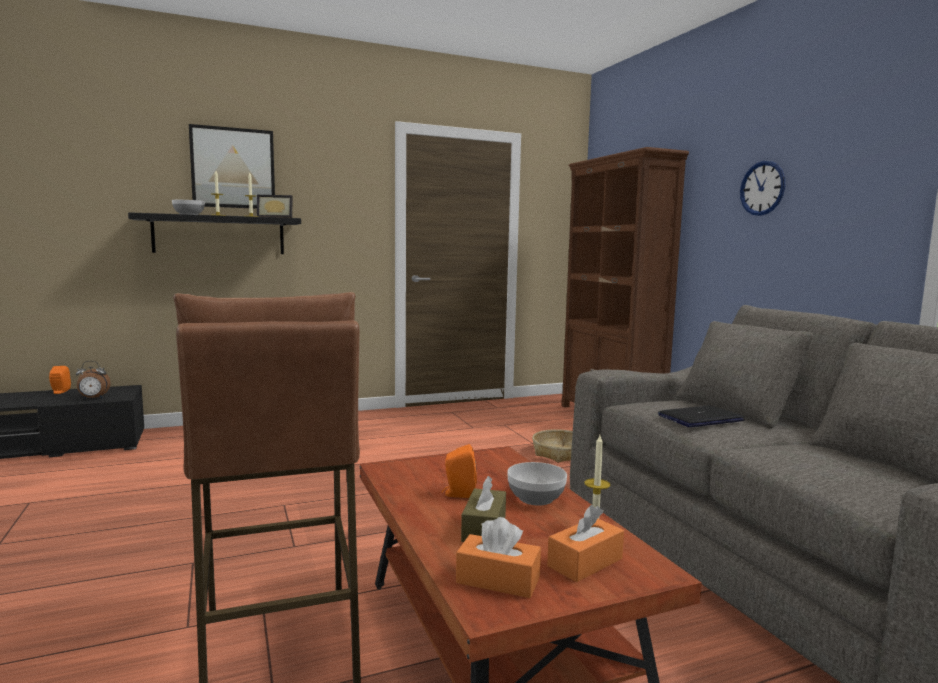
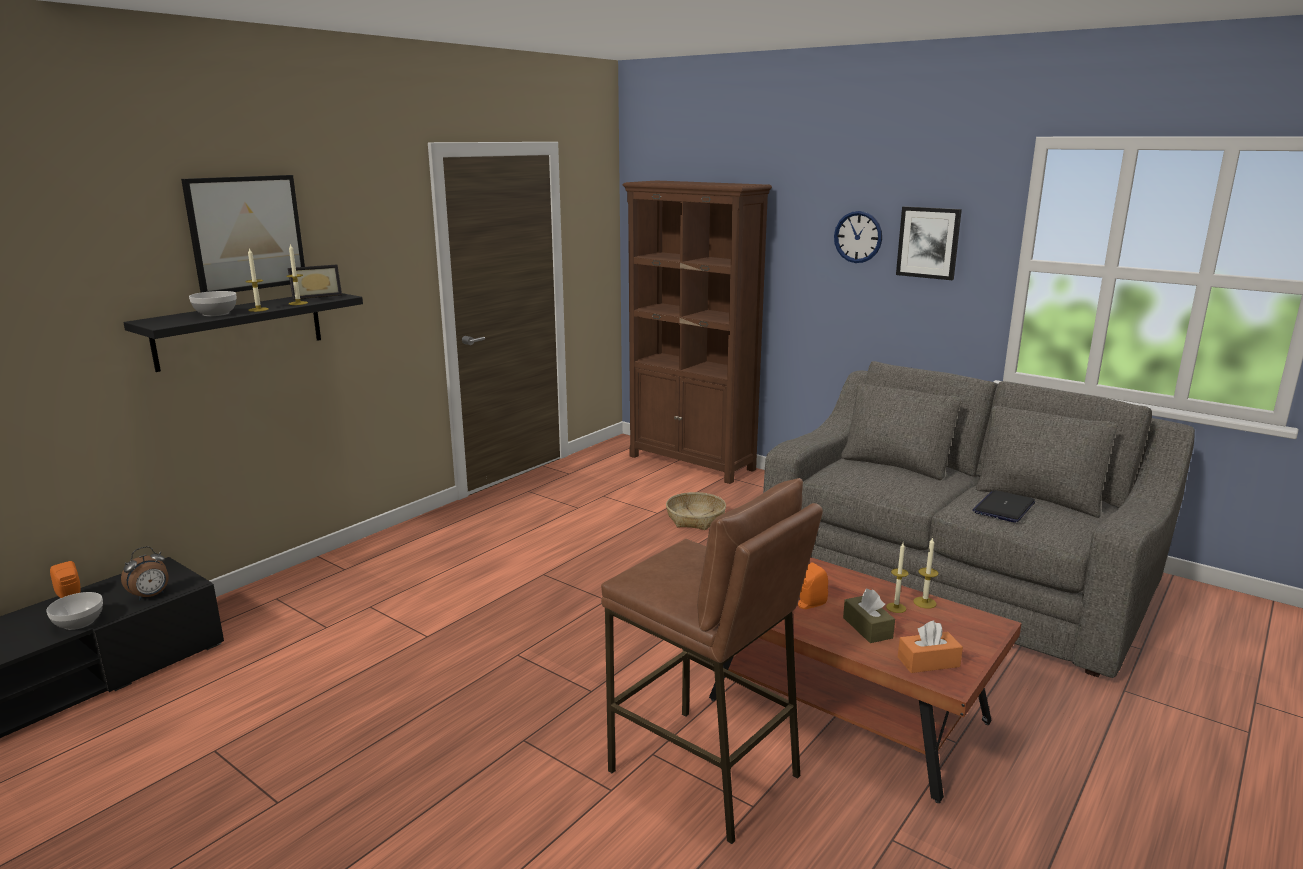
camera: 30 degrees left, 10 degrees up
bowl [507,462,567,506] -> bowl moved to [46,592,103,630]
orange tissue box [547,505,624,582] -> none
laptop [658,405,745,427] -> laptop moved to [972,490,1035,523]
none -> candle [886,543,909,613]
none -> picture [896,206,962,280]

